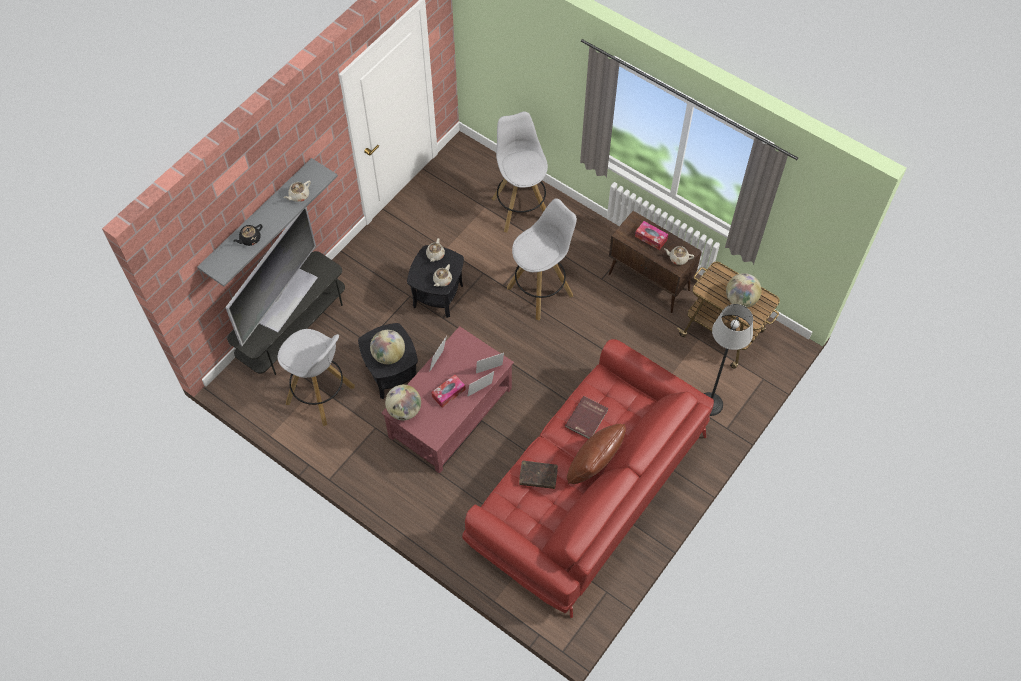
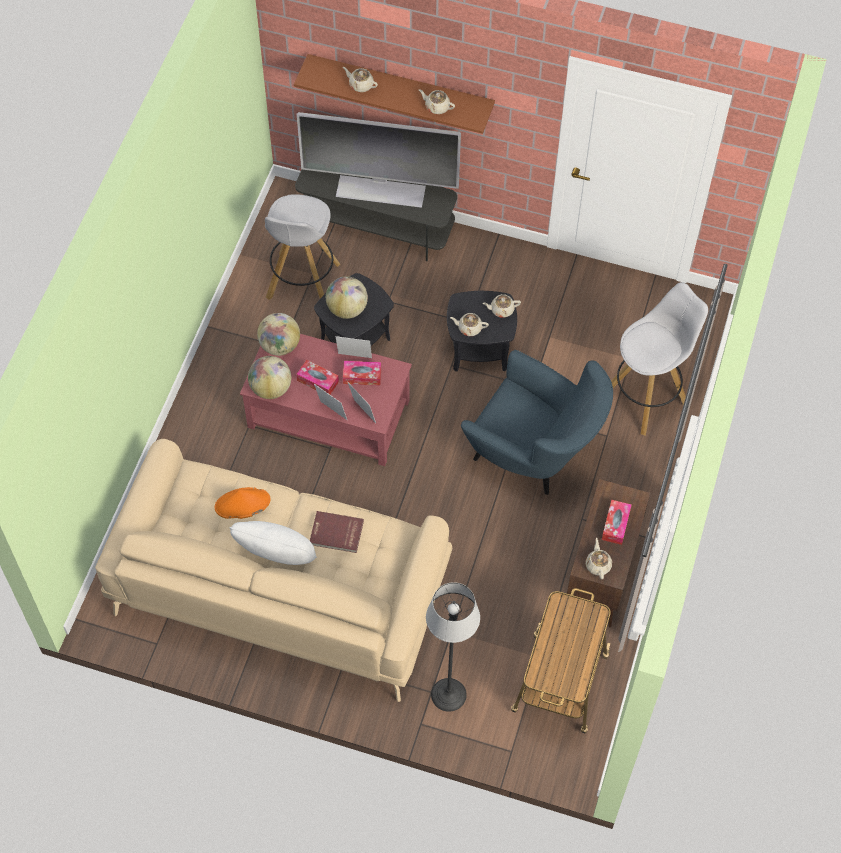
camera: 70 degrees right, 0 degrees up
grey shelf [197,158,338,287] -> brown shelf [294,54,495,134]
black teapot [233,224,263,246] -> beige teapot [343,67,378,92]
red sofa [462,339,714,618] -> beige sofa [95,439,453,702]
white stool [507,199,577,321] -> blue armchair [461,350,613,495]
brown book [519,461,558,489] -> orange hat [215,487,271,519]
brown pillow [567,424,626,484] -> white pillow [230,521,317,565]
globe [726,273,762,308] -> globe moved to [248,356,291,399]
none -> tissue box [343,361,381,386]

